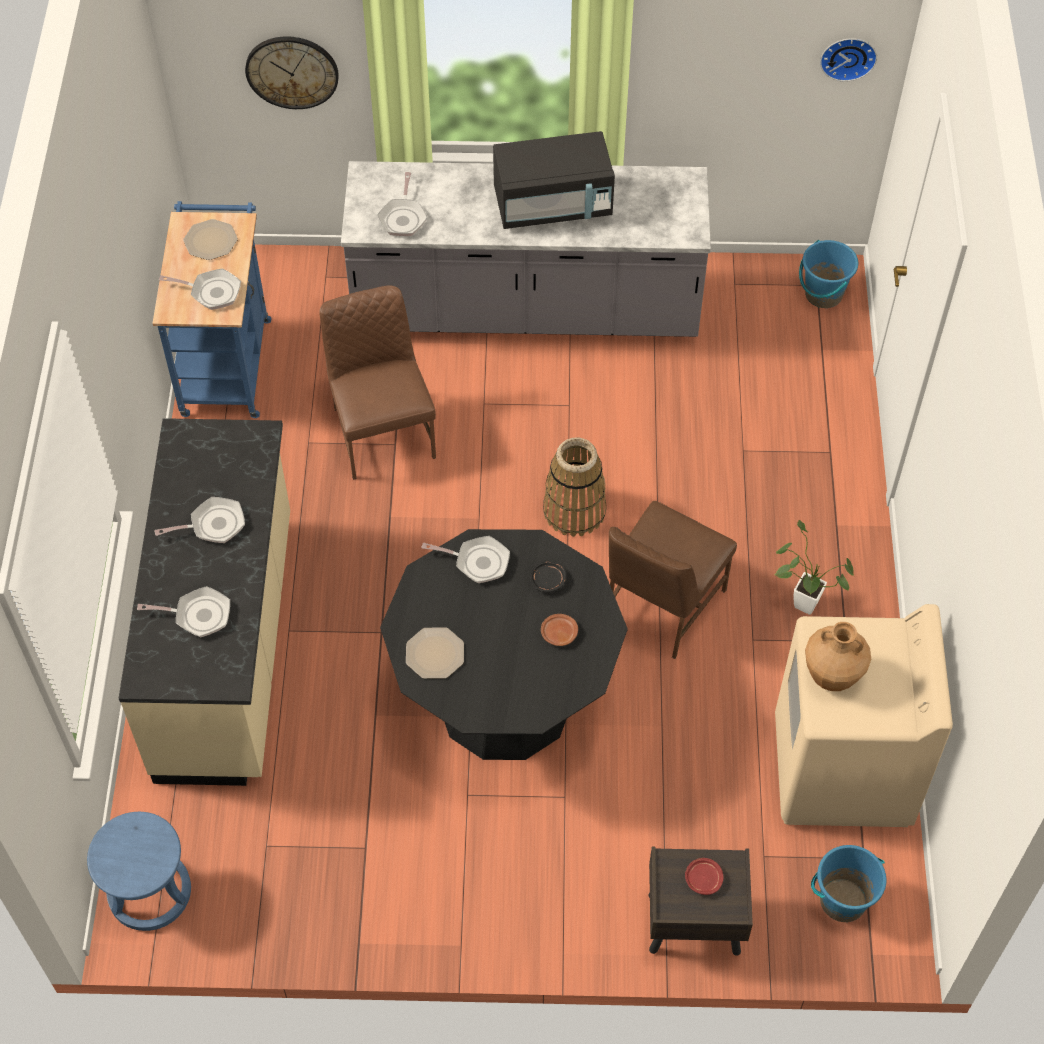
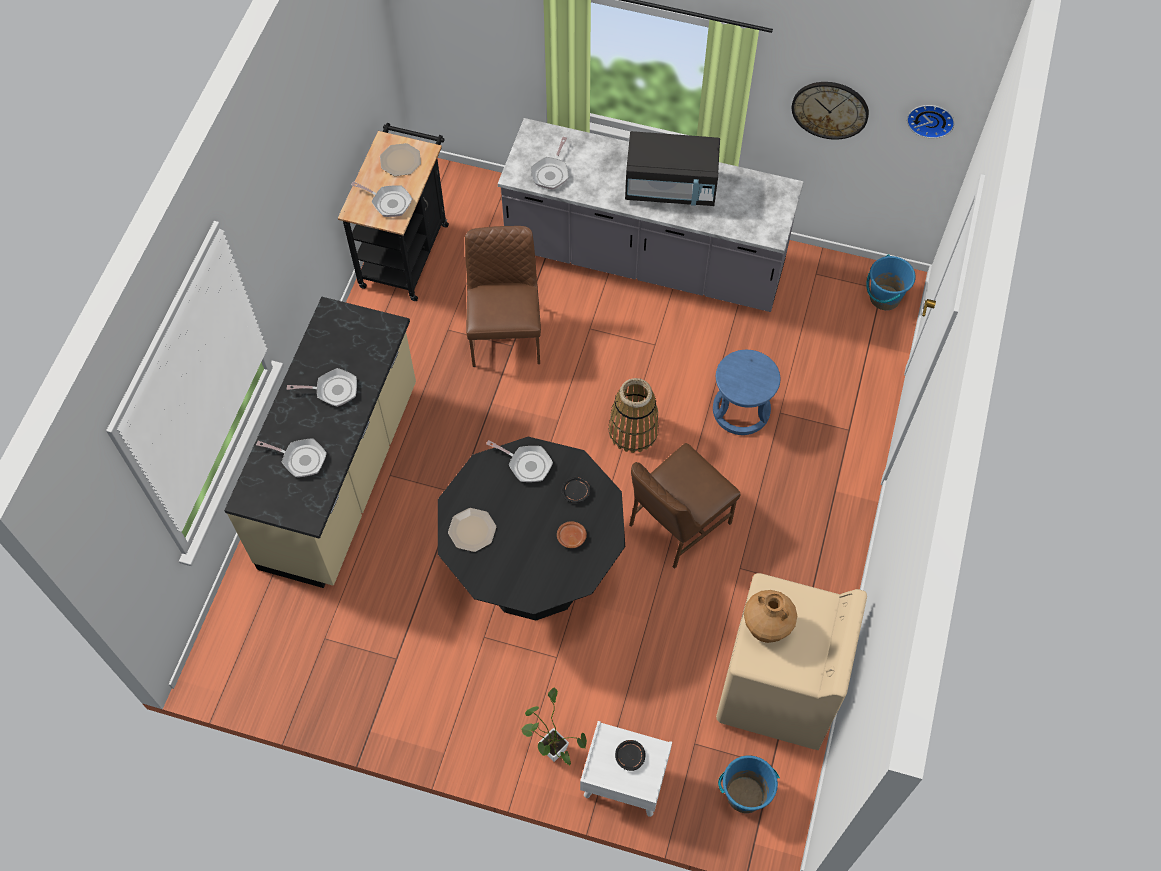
camera: 15 degrees right, 5 degrees up
blue stool [87,812,191,931] -> blue stool moved to [713,350,780,435]
blue cart [152,201,271,418] -> black cart [338,123,449,301]
wall clock [245,36,339,109] -> wall clock moved to [792,82,869,140]
brown nightstand [648,847,753,956] -> white nightstand [580,721,672,817]
red plate [685,858,724,895] -> black plate [615,740,645,771]
potted plant [774,520,854,615] -> potted plant moved to [521,688,587,766]

